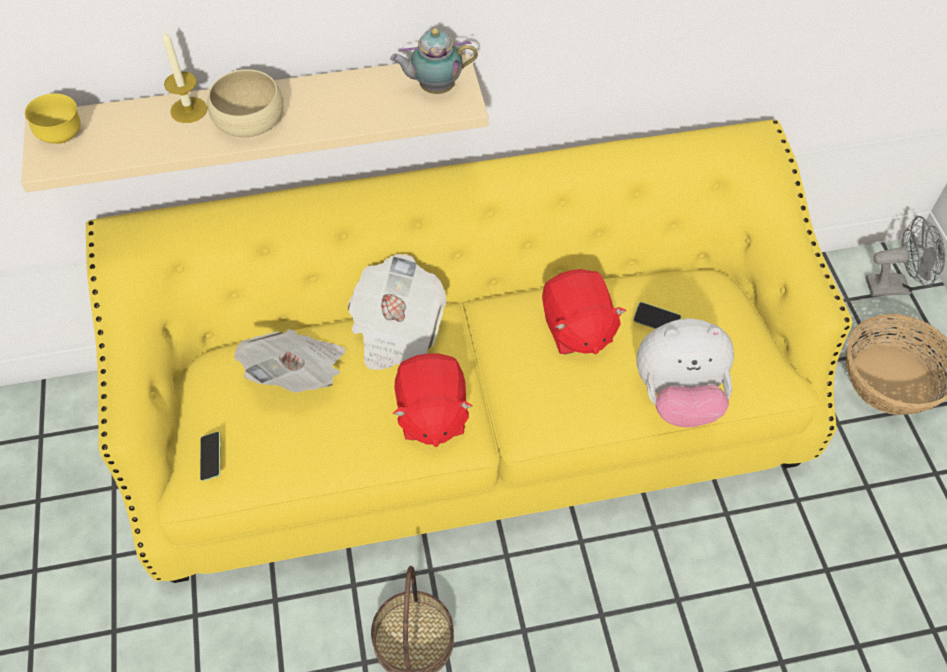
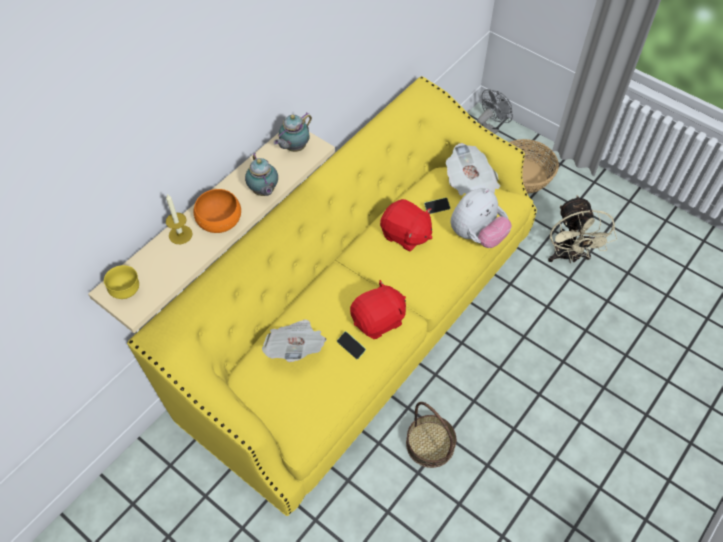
camera: 40 degrees left, 0 degrees up
phone [200,431,220,481] -> phone moved to [337,331,366,359]
beige bowl [207,69,284,137] -> orange bowl [194,189,241,233]
newspaper [348,254,447,370] -> newspaper moved to [446,143,500,195]
red plush toy [393,353,473,447] -> red plush toy turned 75 degrees counterclockwise [350,280,406,339]
none -> teapot [245,153,278,196]
none -> beige fan [548,195,617,263]

